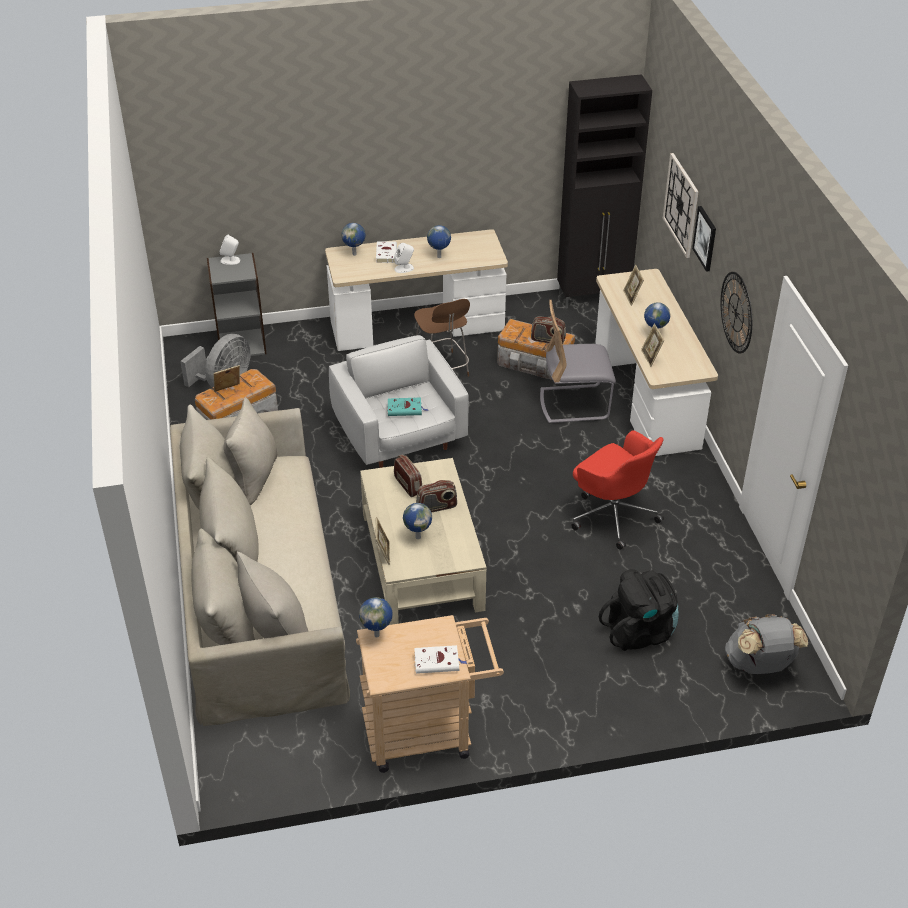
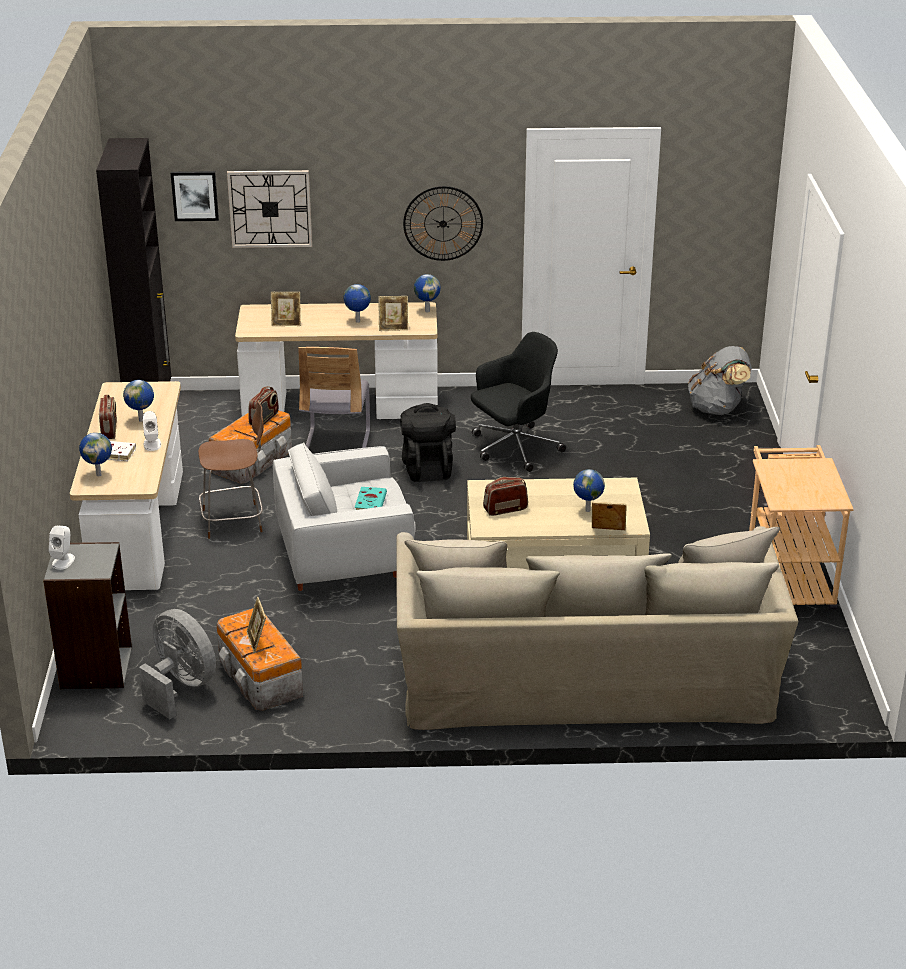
camera: 80 degrees left, 10 degrees down
globe [359,597,393,638] -> globe moved to [414,274,441,312]
white book [414,645,467,674] -> none
radio [416,480,457,513] -> radio moved to [99,395,117,439]
red office chair [571,430,664,550] -> black office chair [471,332,566,472]
black backpack [599,569,679,651] -> black backpack moved to [400,403,456,482]
picture [692,206,716,272] -> picture moved to [171,171,219,221]

